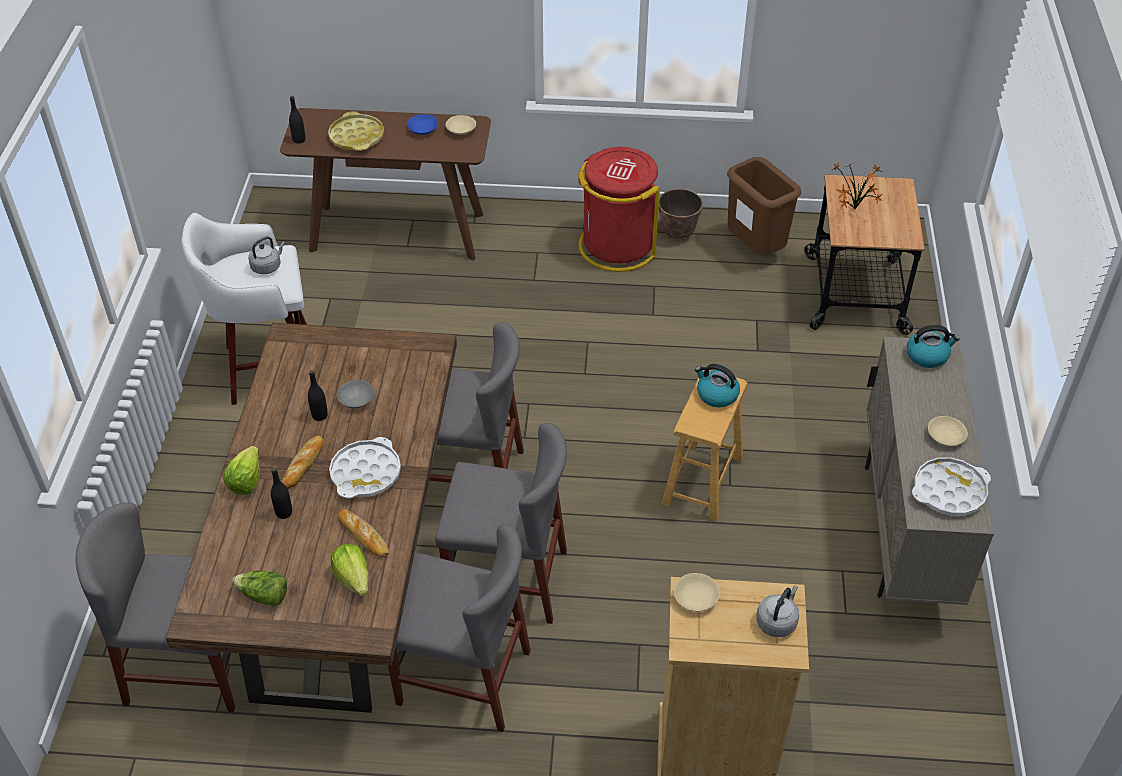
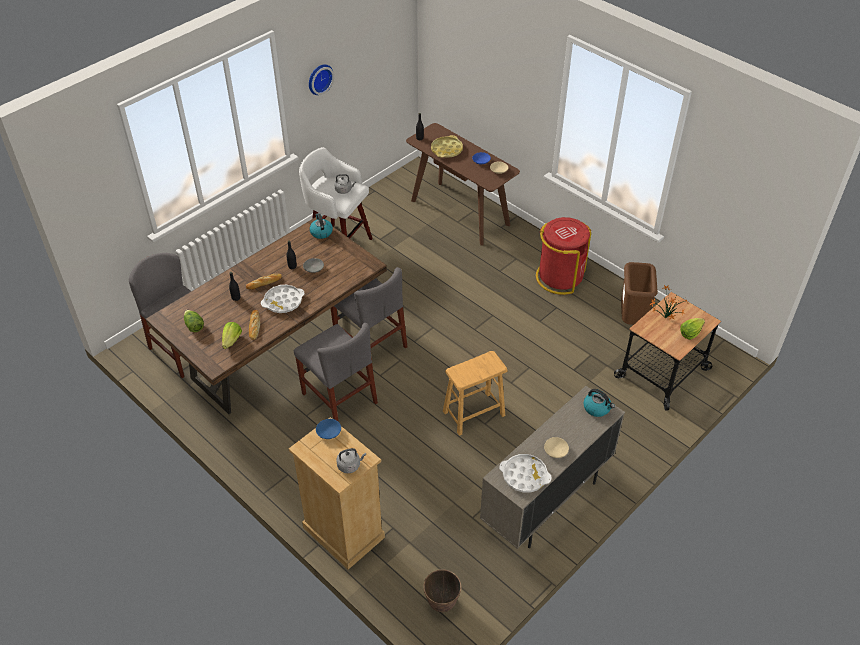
camera: 40 degrees right, 0 degrees up
lettuce [223,446,260,495] -> lettuce moved to [680,318,705,340]
grey chair [388,524,530,732] -> none
planter [659,189,703,238] -> planter moved to [423,570,461,612]
beige bowl [674,573,720,612] -> blue bowl [316,419,341,439]
kettle [695,364,740,407] -> kettle moved to [309,213,333,239]
none -> wall clock [309,64,334,95]

